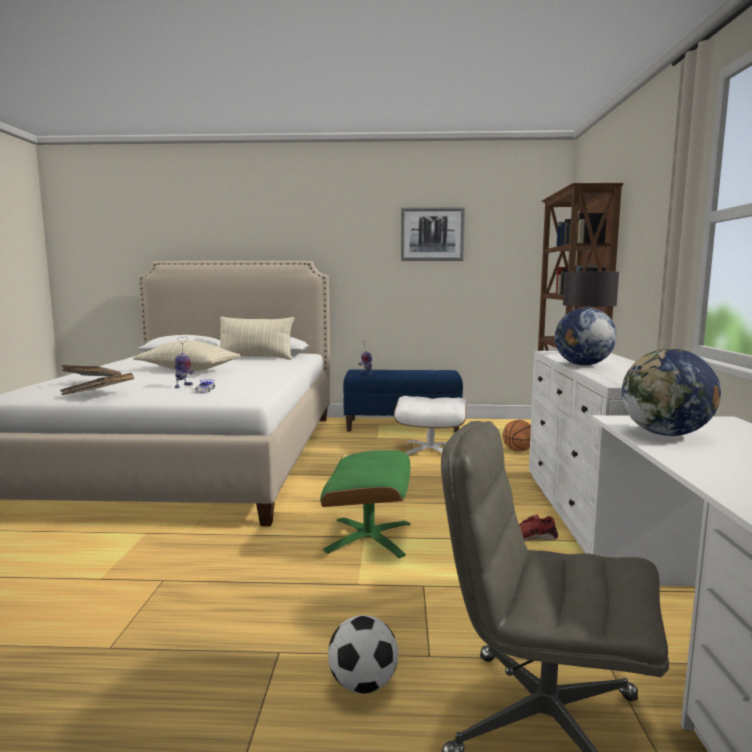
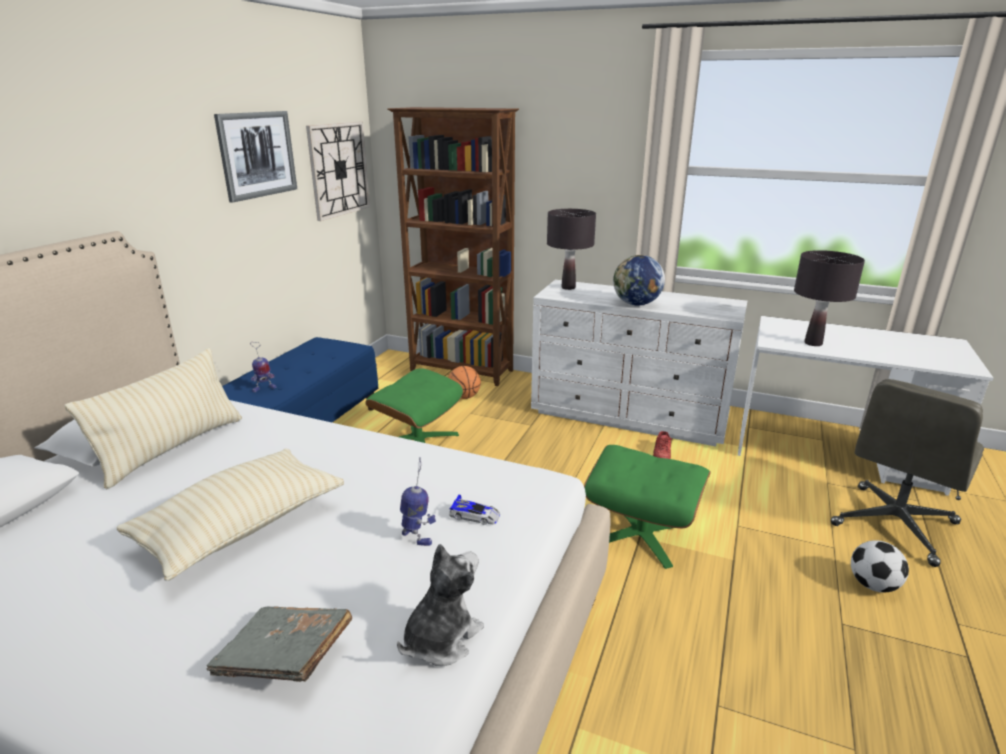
camera: 70 degrees left, 15 degrees up
beige book [60,373,134,395] -> plush toy [397,544,484,666]
white ottoman [394,396,466,455] -> green ottoman [365,368,463,443]
globe [622,349,721,436] -> black table lamp [794,250,865,346]
none -> wall clock [306,122,370,221]

